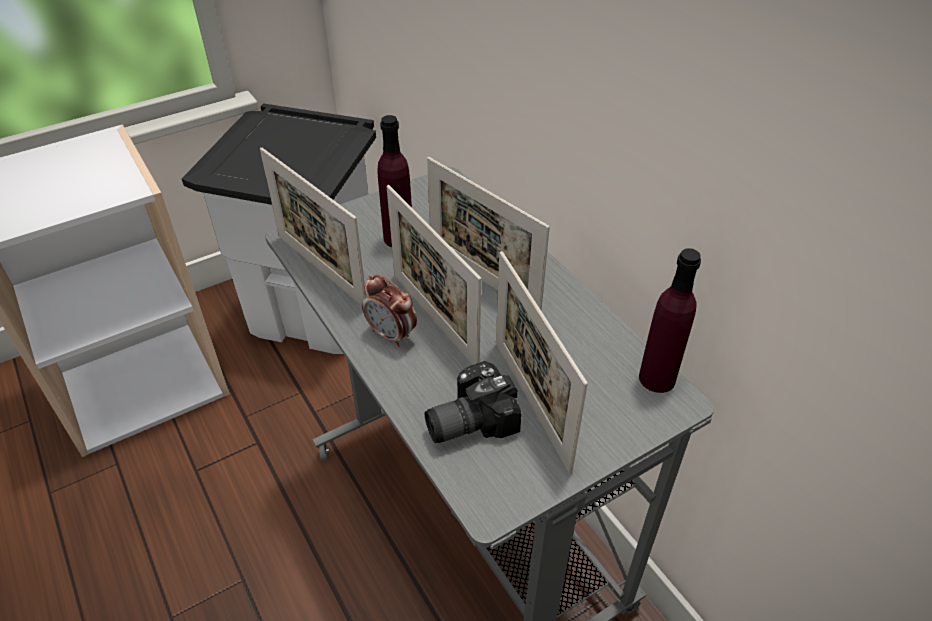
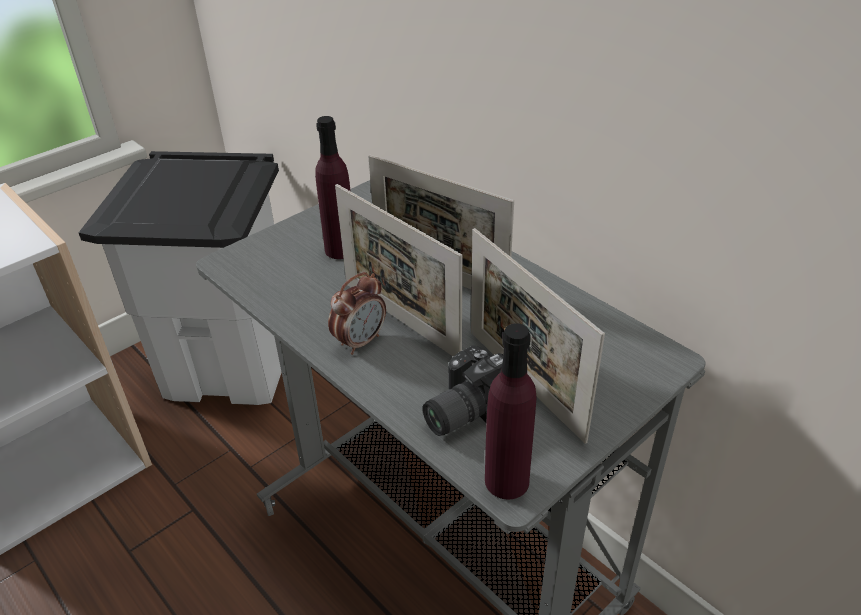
camera: 10 degrees left, 5 degrees down
picture frame [260,147,366,305] -> none
alarm clock [362,274,417,347] -> alarm clock turned 75 degrees counterclockwise [328,272,386,355]
purple bottle [639,248,701,393] -> purple bottle moved to [485,323,537,499]

